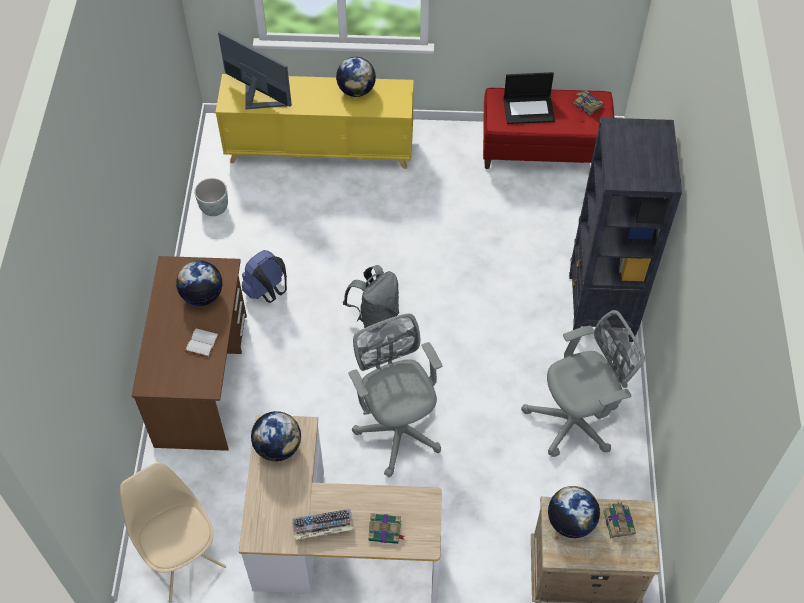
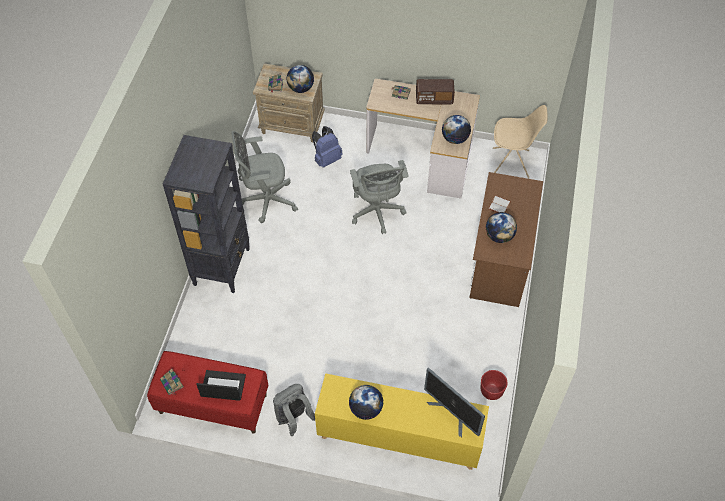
camera: 170 degrees left, 0 degrees up
beige chair [120,462,226,602] -> beige chair turned 60 degrees counterclockwise [493,105,548,179]
grey planter [194,178,228,216] -> red planter [480,370,507,400]
blue backpack [242,250,287,303] -> blue backpack moved to [312,126,342,168]
keyboard [292,509,353,540] -> radio [416,79,455,104]
grey backpack [343,265,399,331] -> grey backpack moved to [273,384,315,436]

